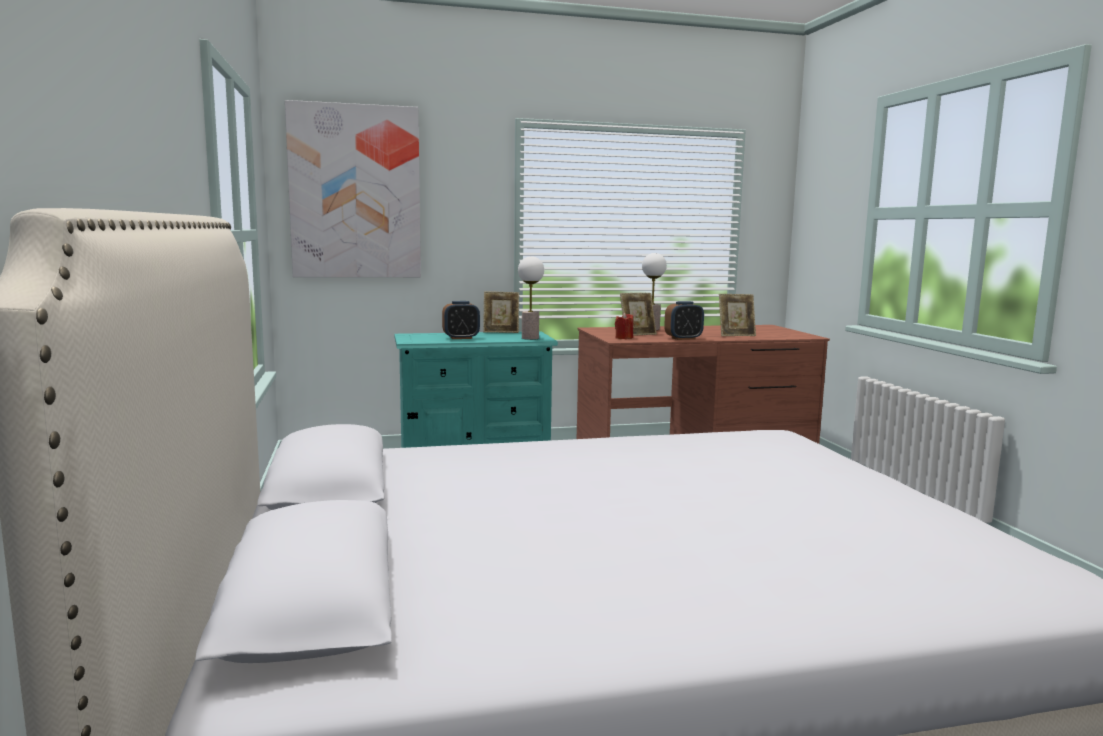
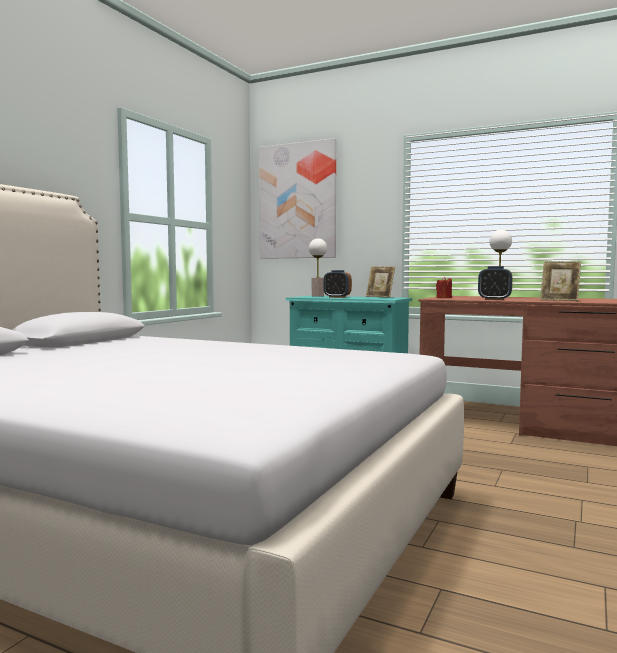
camera: 40 degrees right, 5 degrees down
table lamp [518,256,544,340] -> table lamp moved to [309,238,327,297]
picture frame [620,293,657,336] -> none

